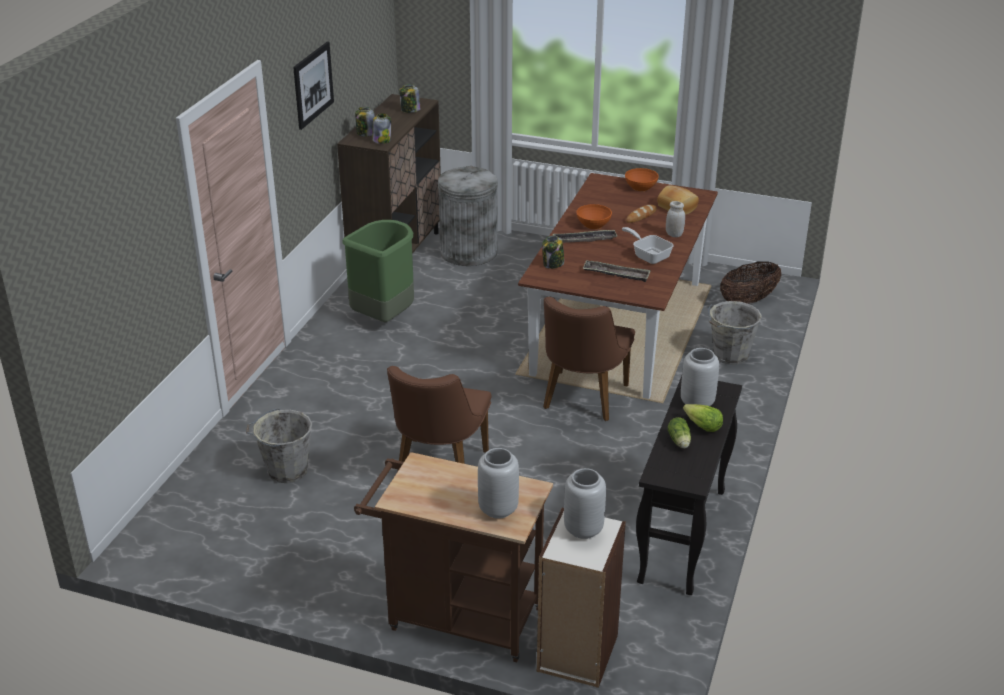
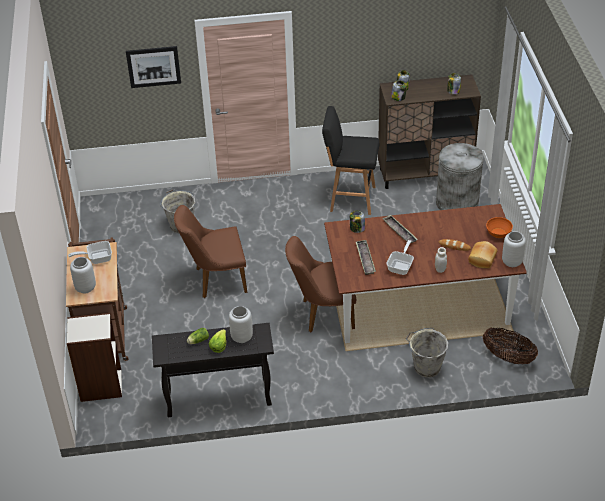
camera: 65 degrees right, 10 degrees up
picture [293,42,334,130] -> picture moved to [126,46,181,88]
green trash can [342,220,414,323] -> black stool [322,106,379,215]
grey vase [564,468,606,539] -> grey vase moved to [502,231,526,267]
orange bowl [576,204,612,229] -> none
none -> frying pan [68,241,112,264]

